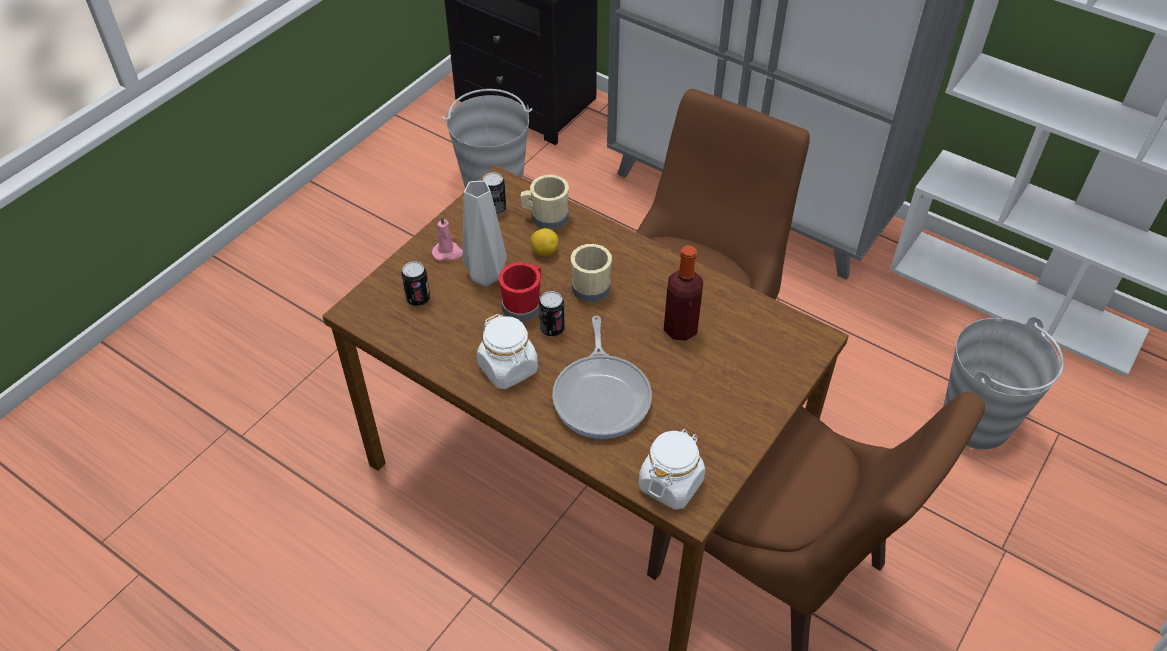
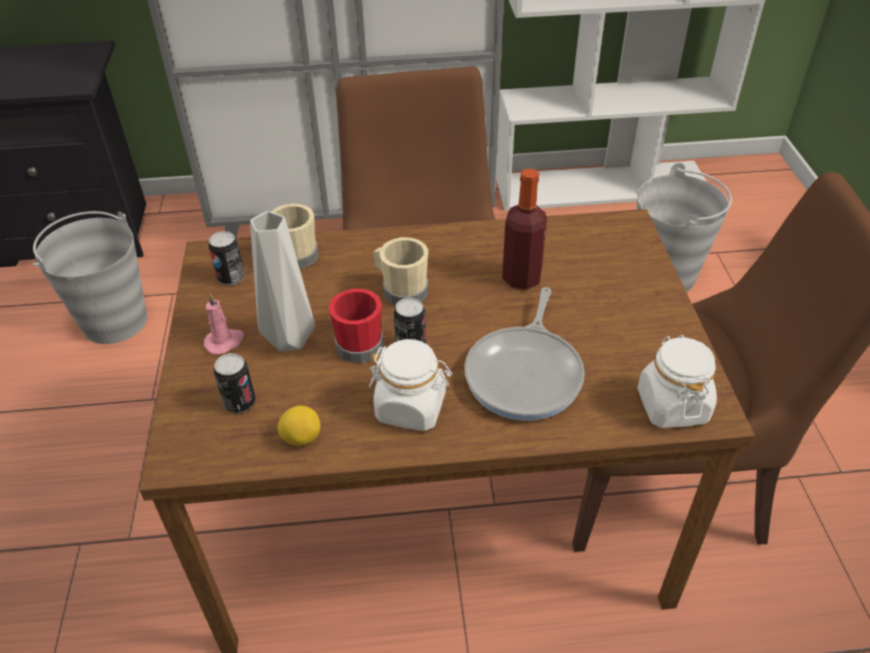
camera: 40 degrees left, 5 degrees down
lemon [530,228,559,256] -> lemon moved to [277,406,321,446]
frying pan [552,315,652,439] -> frying pan turned 60 degrees clockwise [464,287,585,421]

